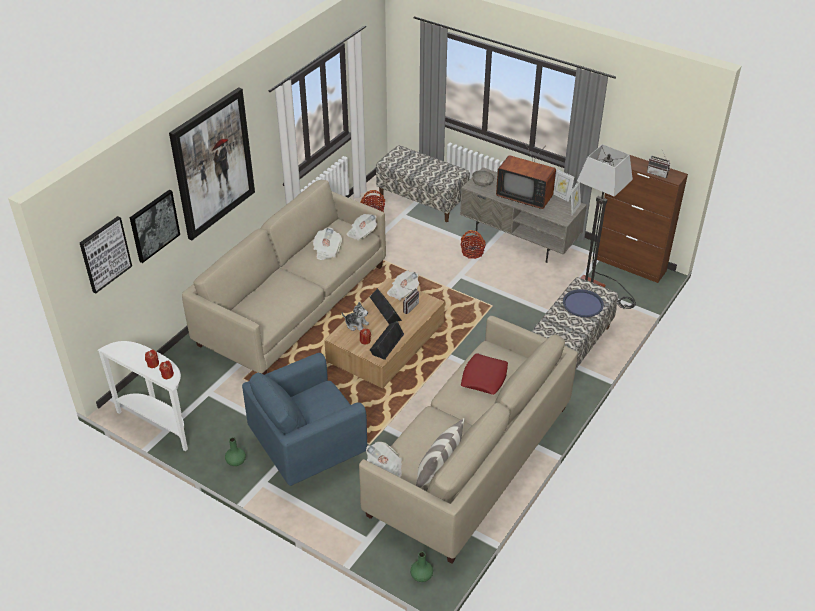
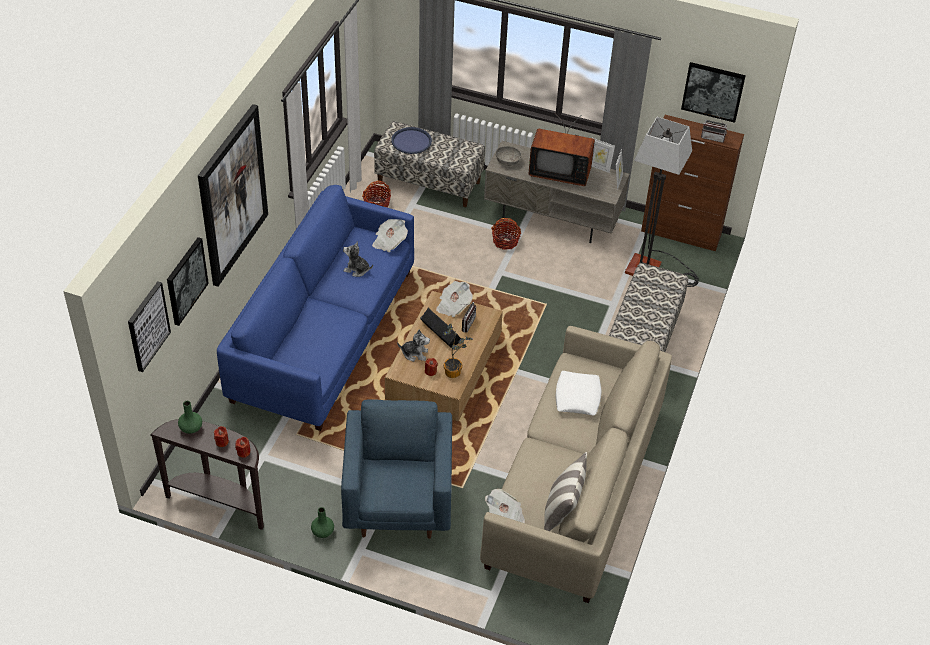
camera: 15 degrees left, 5 degrees up
white console table [97,341,188,451] -> brown console table [150,419,264,530]
beige sofa [182,180,386,375] -> blue sofa [217,185,414,431]
blue armchair [242,353,367,486] -> blue armchair turned 135 degrees clockwise [341,399,452,539]
newspaper [313,227,342,260] -> plush toy [343,241,373,277]
black speaker [370,321,404,360] -> potted plant [443,323,473,378]
green vase [410,551,433,582] -> green vase moved to [178,401,202,434]
red pillow [461,353,508,395] -> white pillow [556,371,601,415]
blue tray [563,289,604,317] -> blue tray moved to [391,127,432,154]
none -> picture [681,62,746,123]

